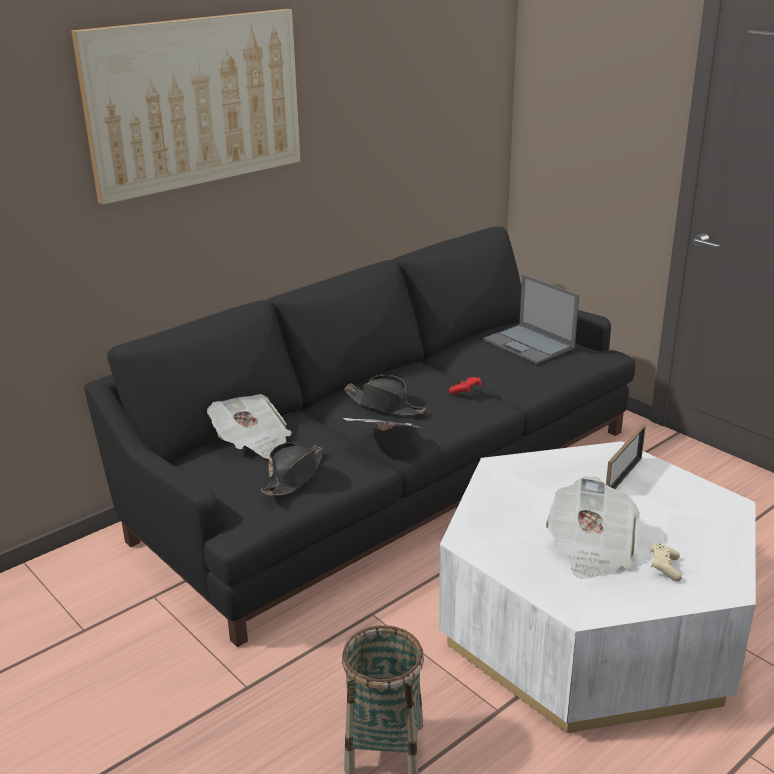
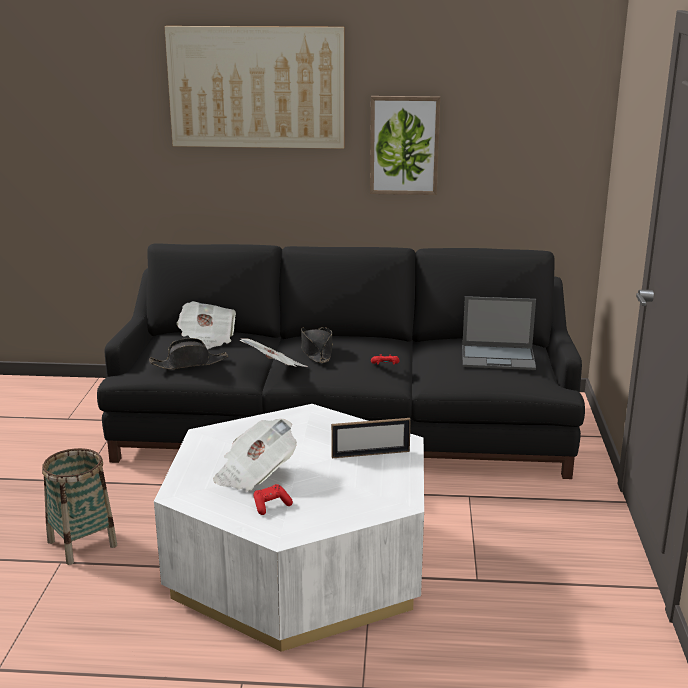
camera: 45 degrees right, 5 degrees down
laptop [483,274,579,364] -> laptop turned 90 degrees counterclockwise [462,296,536,370]
beige game controller [650,544,682,581] -> red game controller [254,484,293,515]
none -> picture [370,96,440,195]

